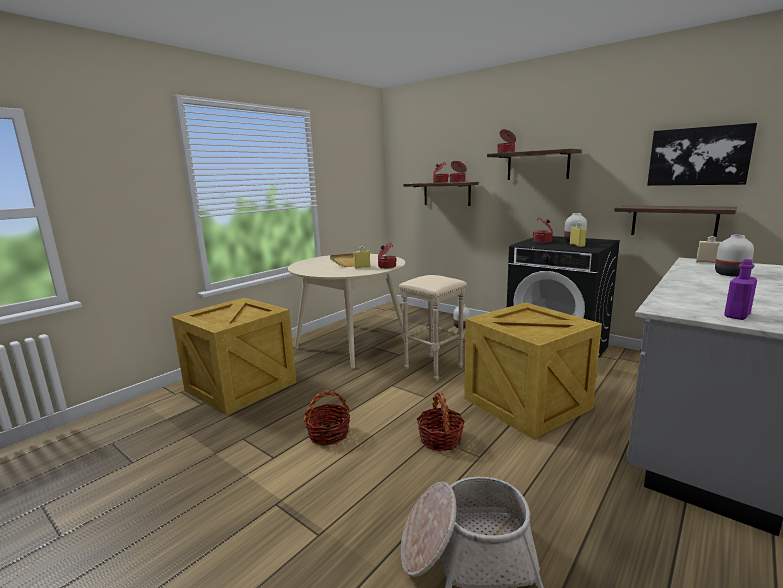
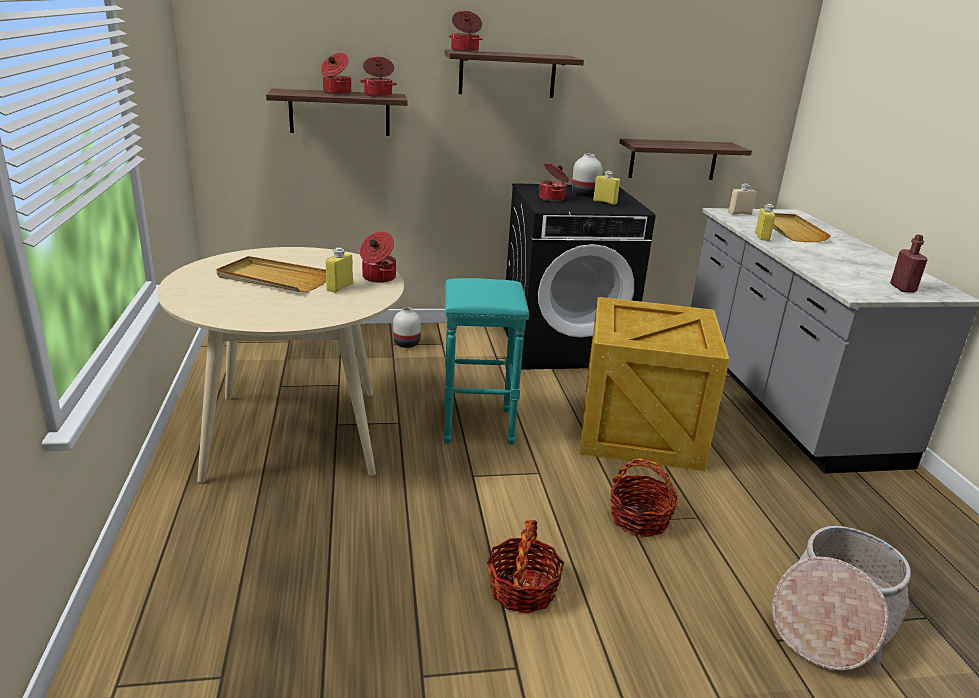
camera: 50 degrees left, 10 degrees up
crate [172,298,296,415] -> none
beige stool [399,275,467,381] -> turquoise stool [444,278,529,445]
picture [647,123,757,186] -> none
white vase [715,235,754,277] -> beige tray [773,213,831,242]
purple bottle [724,259,757,320] -> red bottle [890,235,928,293]
none -> yellow bottle [755,204,775,241]

